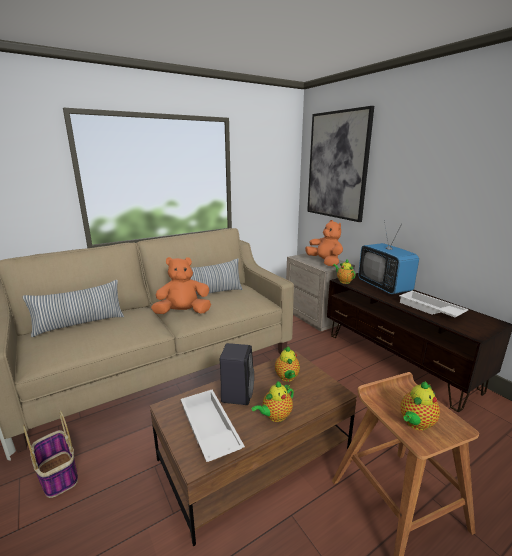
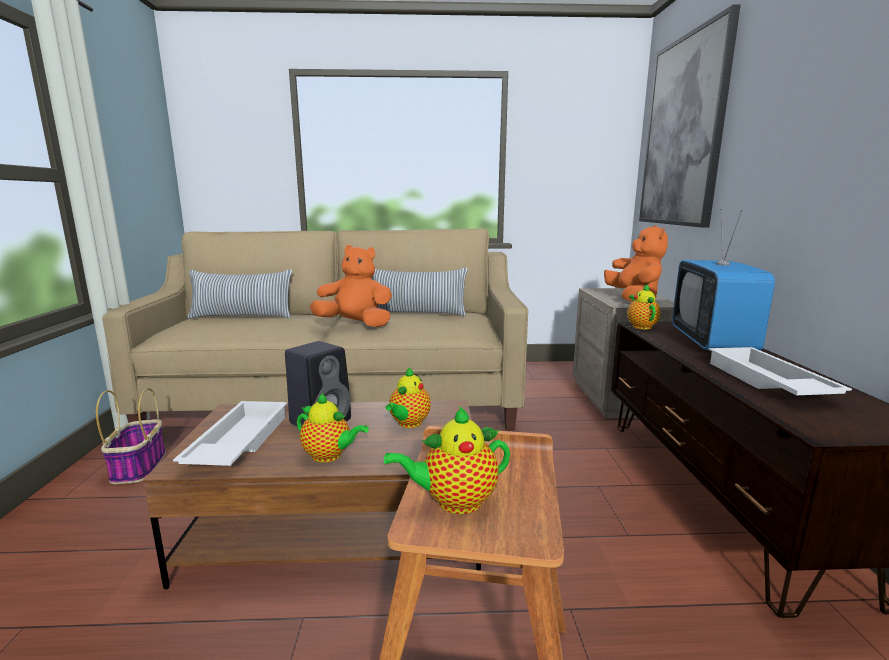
camera: 30 degrees right, 5 degrees down
teapot [252,381,294,422] -> teapot turned 150 degrees counterclockwise [297,393,369,463]

